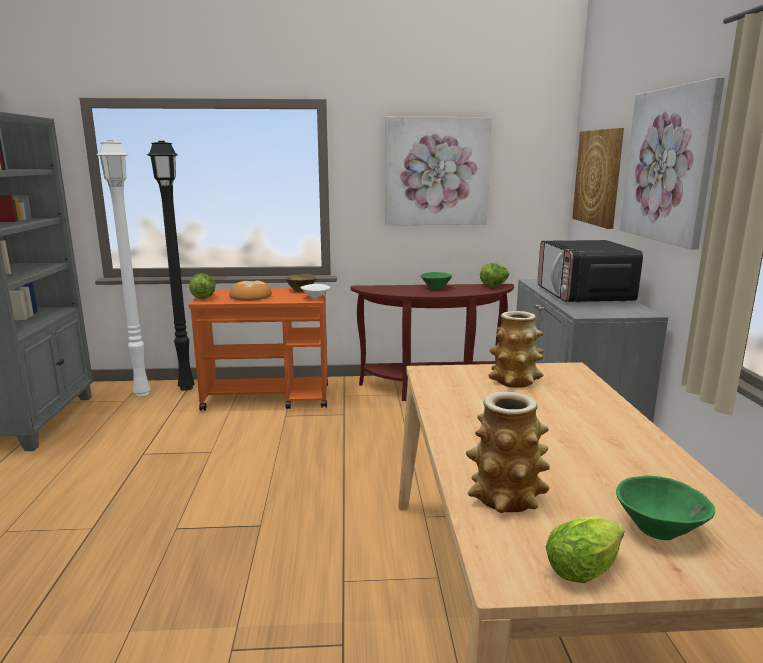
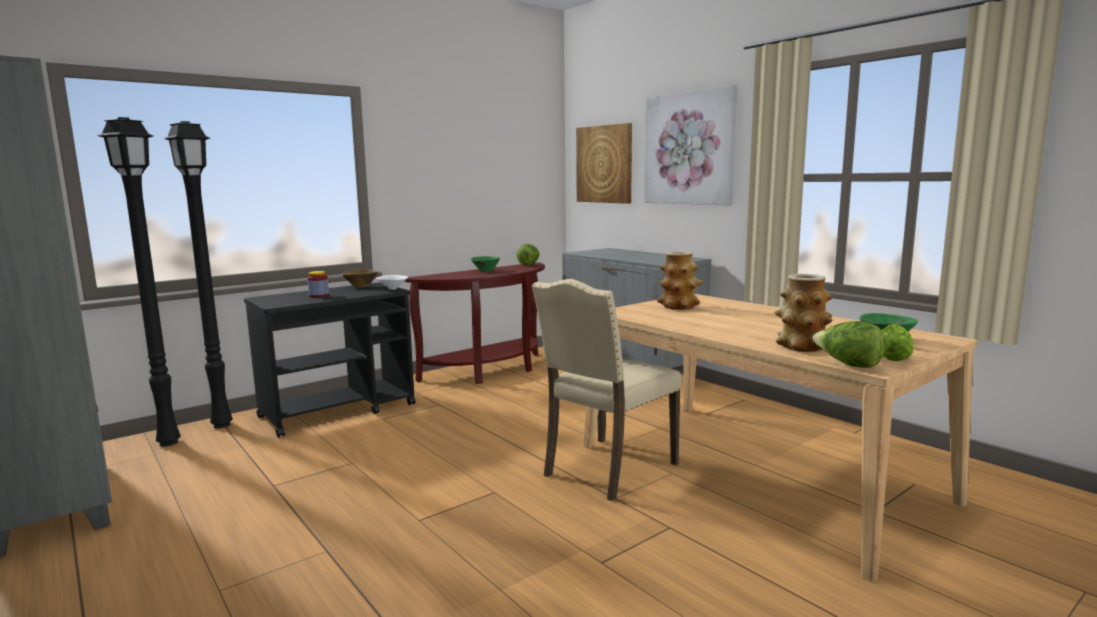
camera: 35 degrees left, 5 degrees down
white floor lamp [97,140,150,397] -> black floor lamp [97,117,181,447]
lettuce [189,273,215,299] -> lettuce moved to [813,321,886,368]
orange cart [189,288,328,411] -> black cart [244,282,416,438]
bread [229,280,272,300] -> jar [307,271,329,298]
picture [385,117,492,225] -> none
microwave [538,240,643,303] -> none
none -> beige chair [532,279,682,501]

